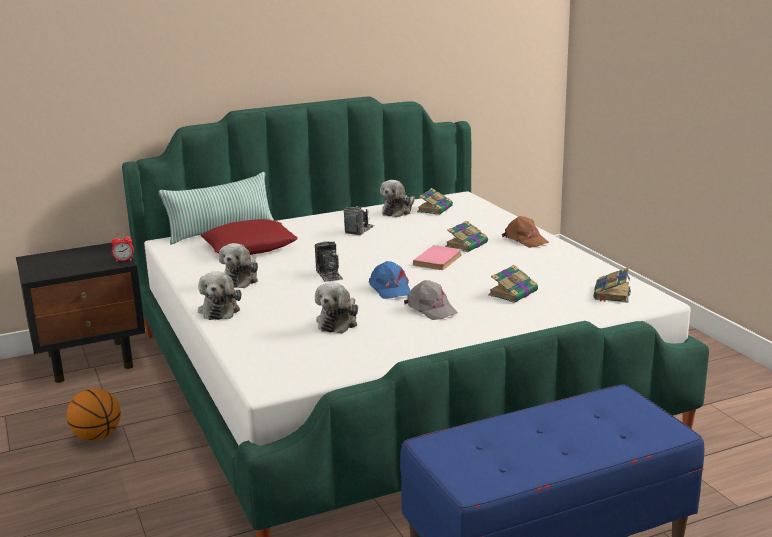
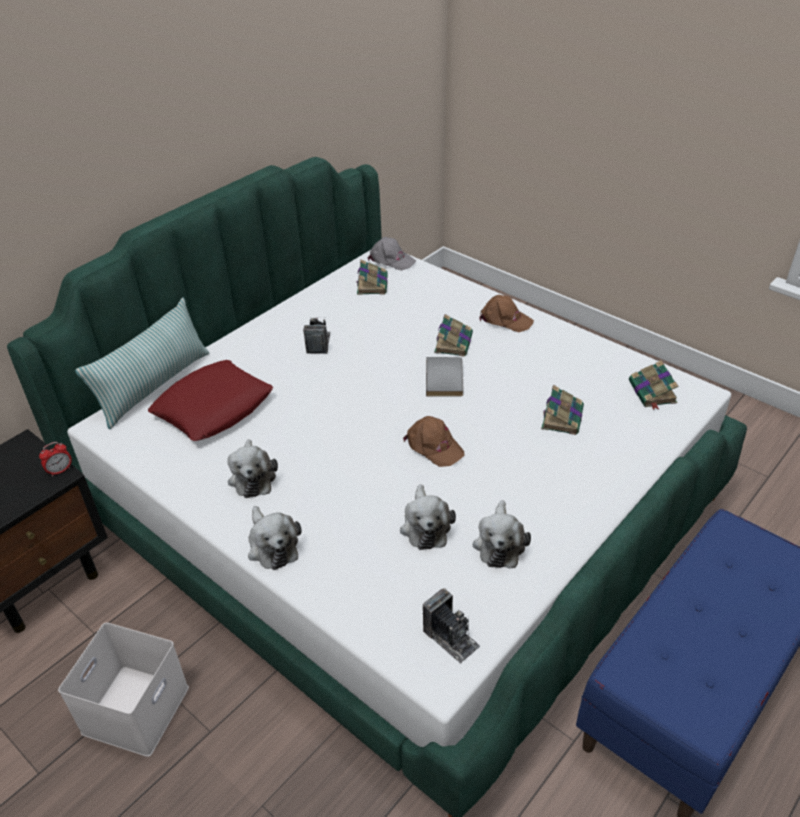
camera: 25 degrees left, 20 degrees up
basketball [66,388,121,441] -> white storage box [58,622,189,757]
camera [315,241,343,282] -> camera moved to [423,588,480,664]
blue cap [369,261,411,299] -> brown cap [403,416,465,467]
plush toy [380,180,415,217] -> plush toy moved to [473,500,531,568]
grey cap [404,280,458,320] -> grey cap moved to [368,237,416,271]
pink book [413,245,462,270] -> grey book [426,357,463,397]

